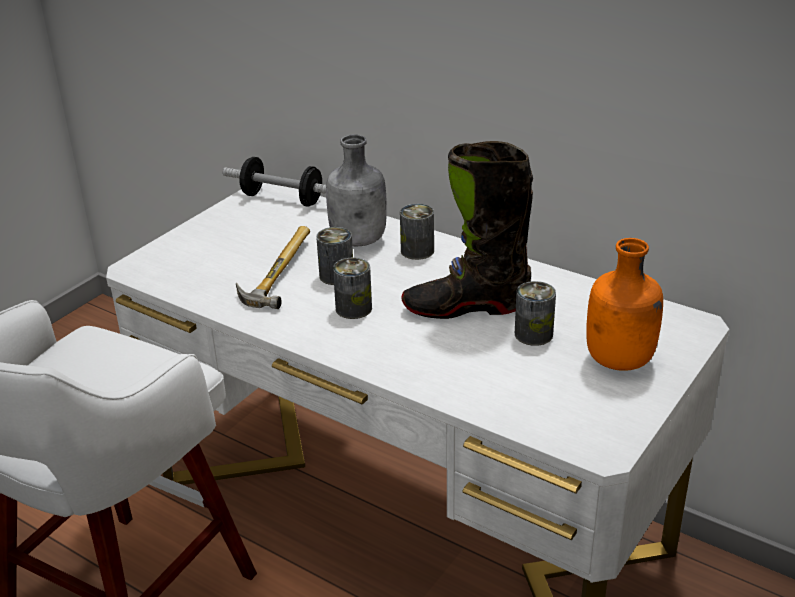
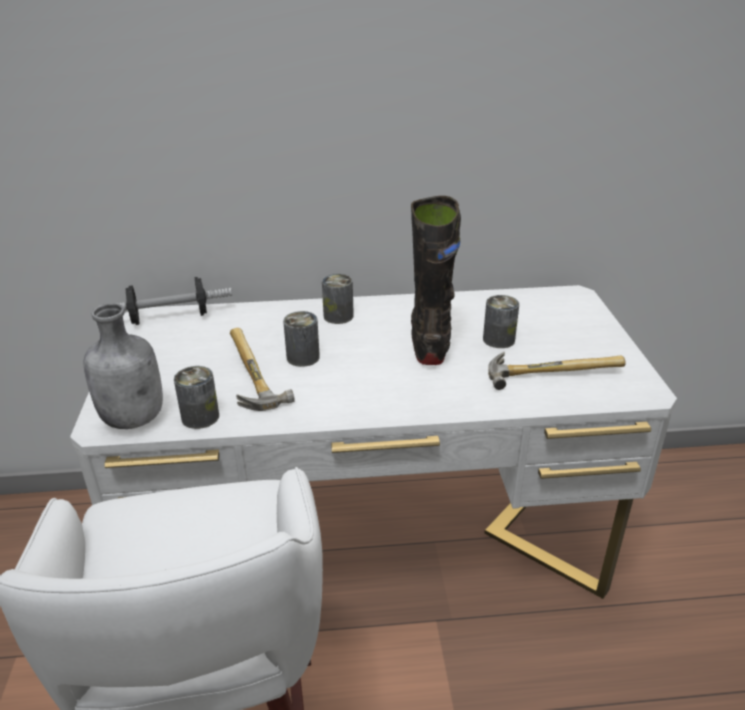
camera: 40 degrees left, 0 degrees up
grey bottle [326,134,387,246] -> grey bottle moved to [84,304,163,429]
can [333,257,372,319] -> can moved to [174,366,219,429]
black boot [401,141,533,319] -> black boot turned 135 degrees clockwise [411,196,461,365]
orange bottle [586,238,663,371] -> none
none -> hammer [488,352,626,390]

